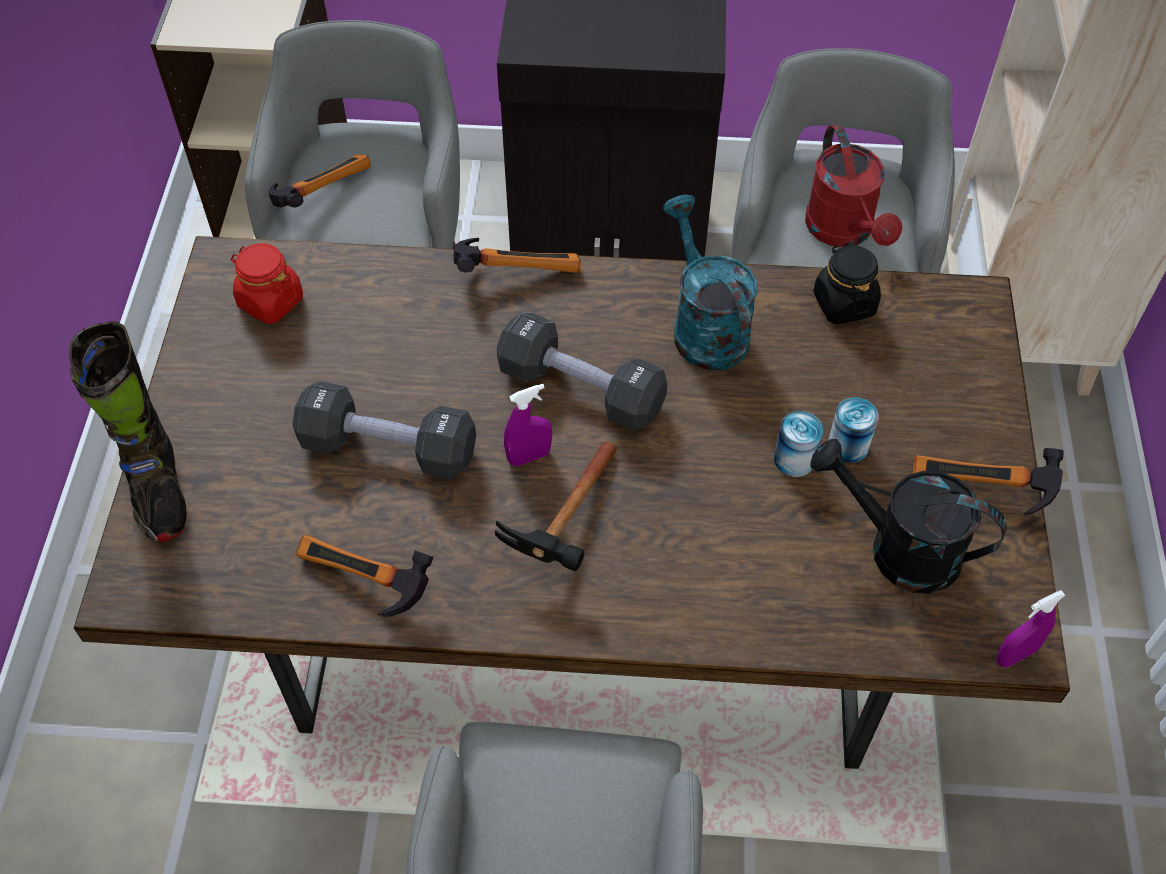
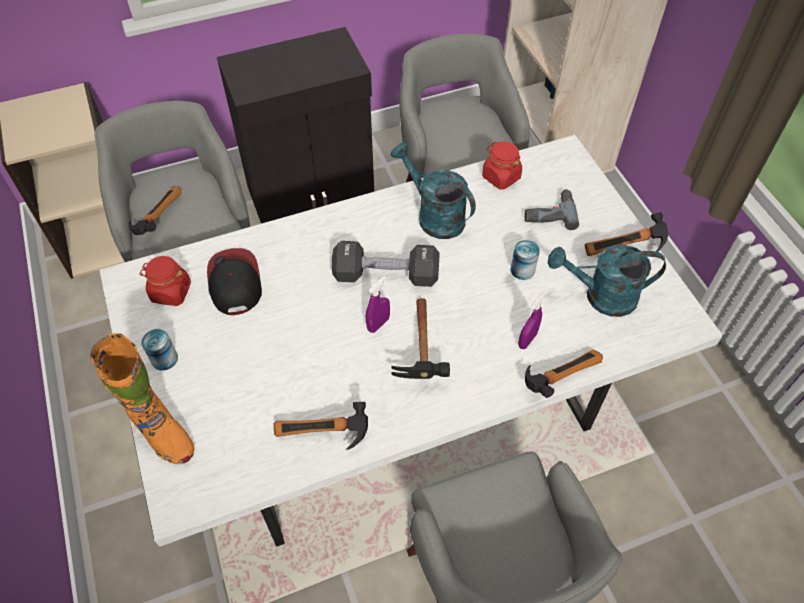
camera: 25 degrees left, 0 degrees up
black boot [69,321,187,542] -> orange boot [90,333,195,464]
brown dining table [74,236,1070,769] -> white dining table [99,135,723,546]
black dumbbell [293,381,476,480] -> none
hammer [454,238,581,273] -> hammer moved to [525,350,603,398]
red watering can [805,124,902,247] -> none
black watering can [810,439,1007,594] -> turquoise watering can [548,245,666,317]
black jar [813,243,881,324] -> red jar [482,141,522,190]
can [828,397,878,463] -> can moved to [141,329,178,371]
purple spray bottle [997,590,1066,668] -> purple spray bottle moved to [518,295,544,349]
none -> cap [207,248,262,315]
none -> power drill [525,189,579,230]

